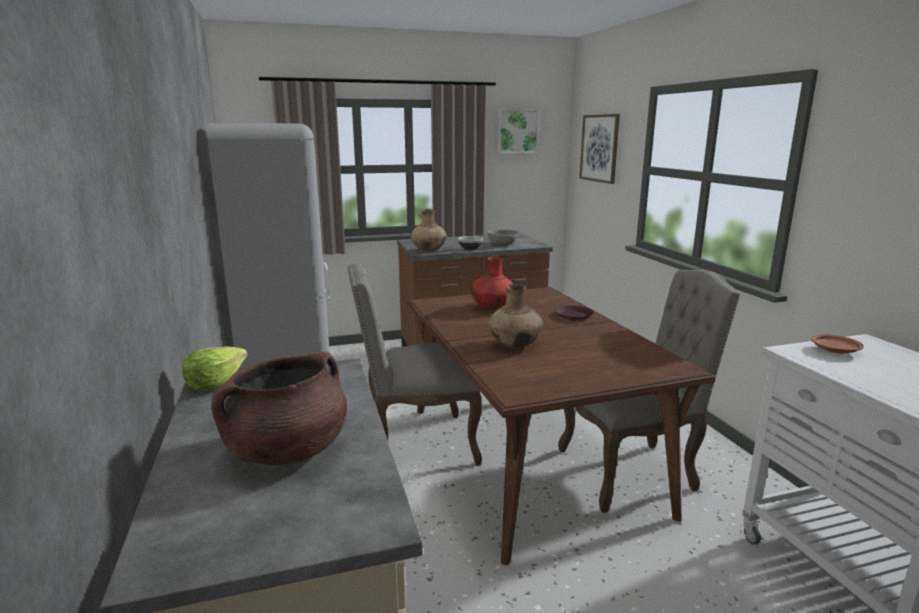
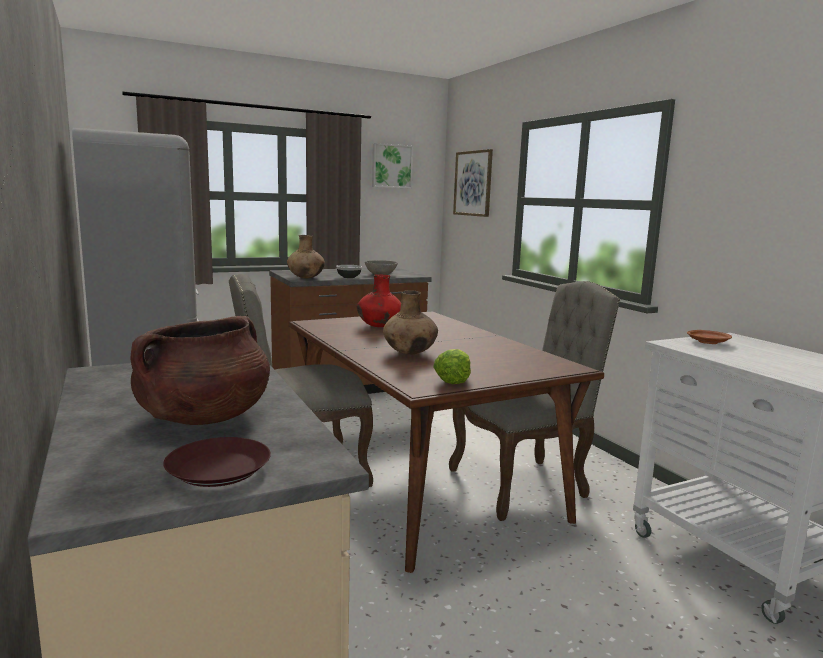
camera: 10 degrees left, 5 degrees down
lettuce [182,347,248,391] -> lettuce moved to [433,349,471,384]
brown plate [555,306,594,321] -> brown plate moved to [163,437,271,487]

